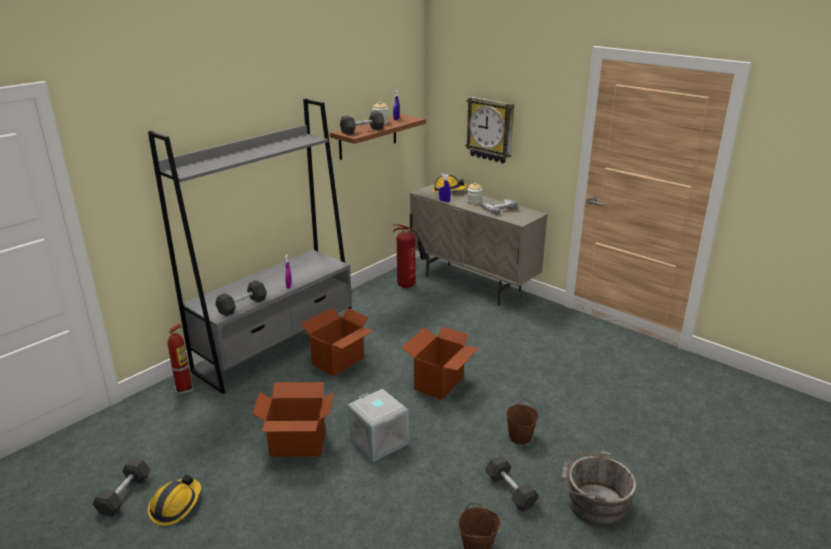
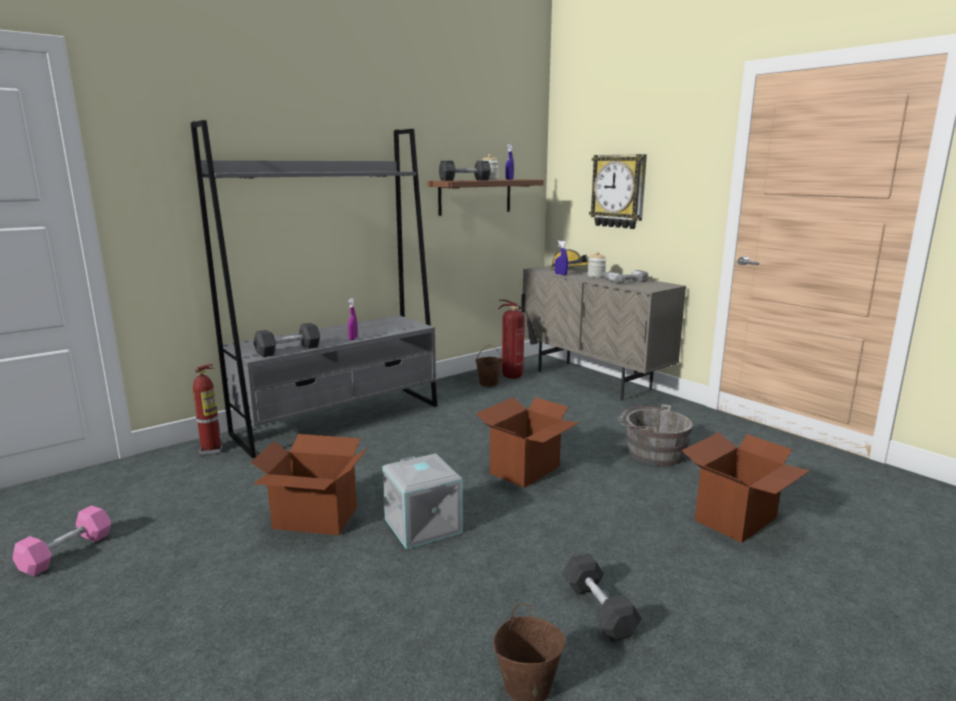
camera: 10 degrees right, 10 degrees down
grey dumbbell [93,458,150,517] -> pink dumbbell [12,506,111,576]
hard hat [148,475,201,526] -> none
cardboard box [300,308,373,377] -> cardboard box moved to [682,432,810,543]
brown bucket [506,399,538,445] -> brown bucket moved to [476,345,503,387]
grey bucket [561,451,637,527] -> grey bucket moved to [618,404,693,466]

